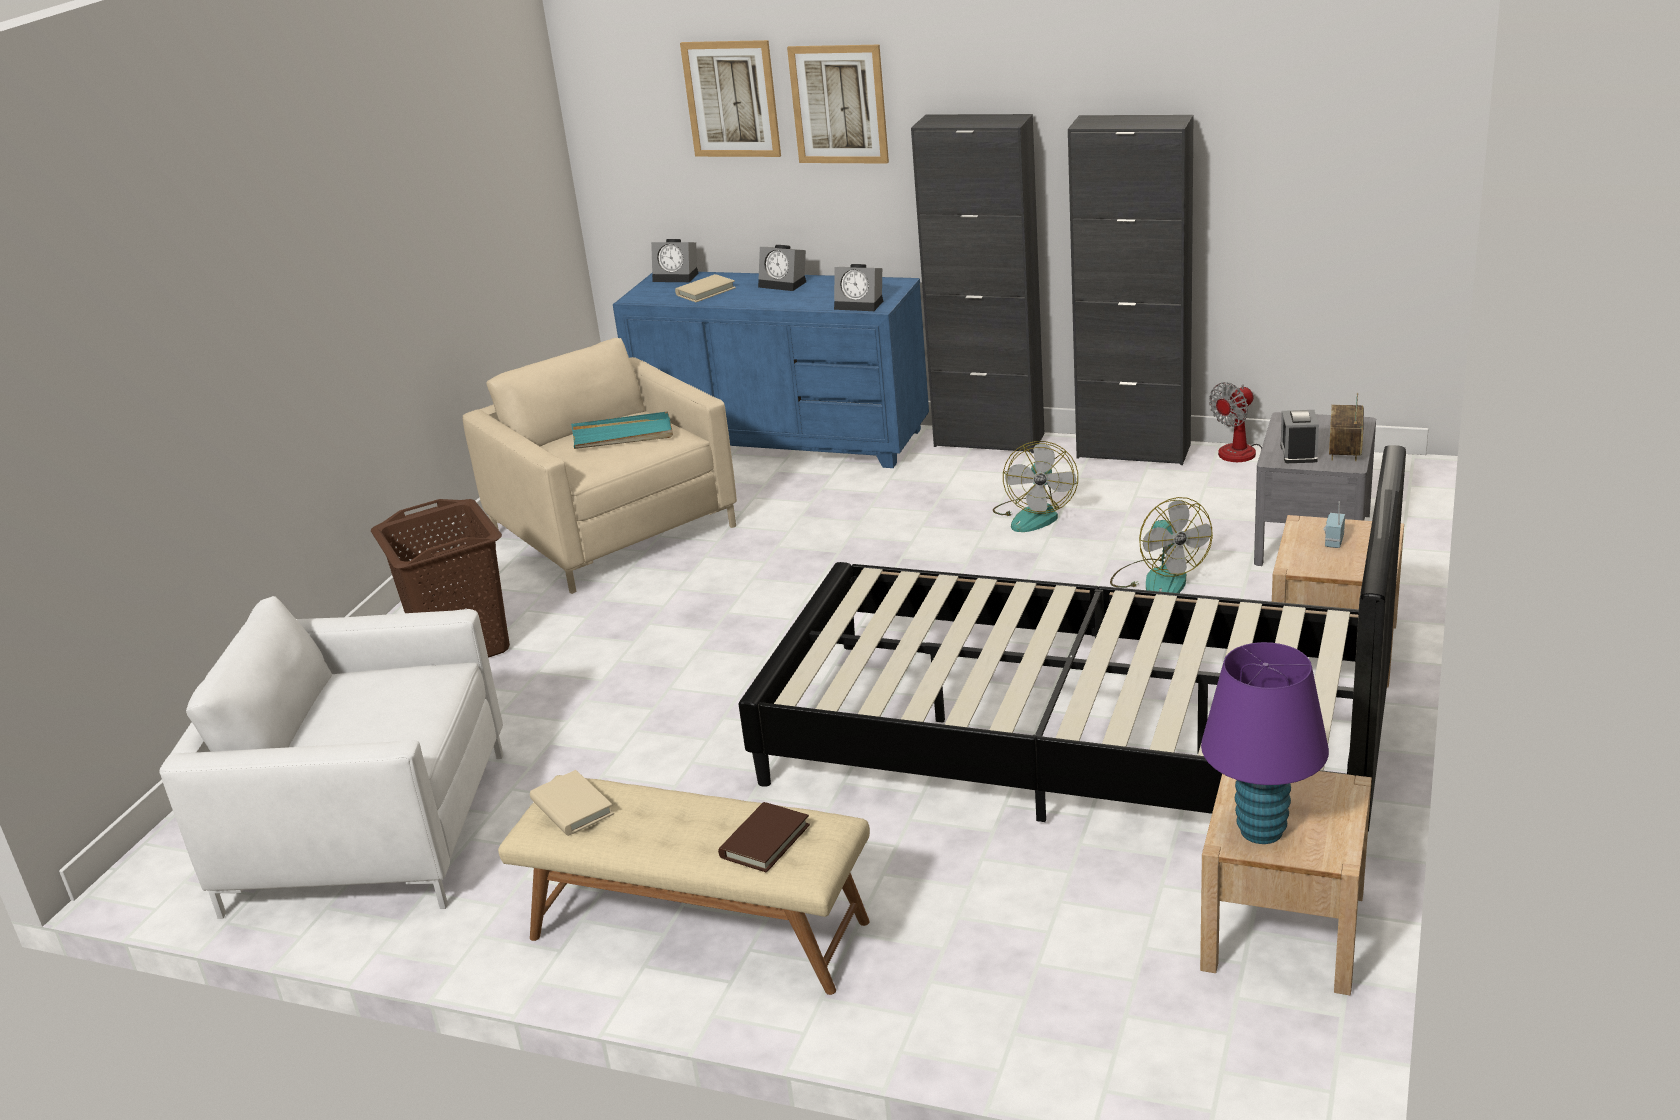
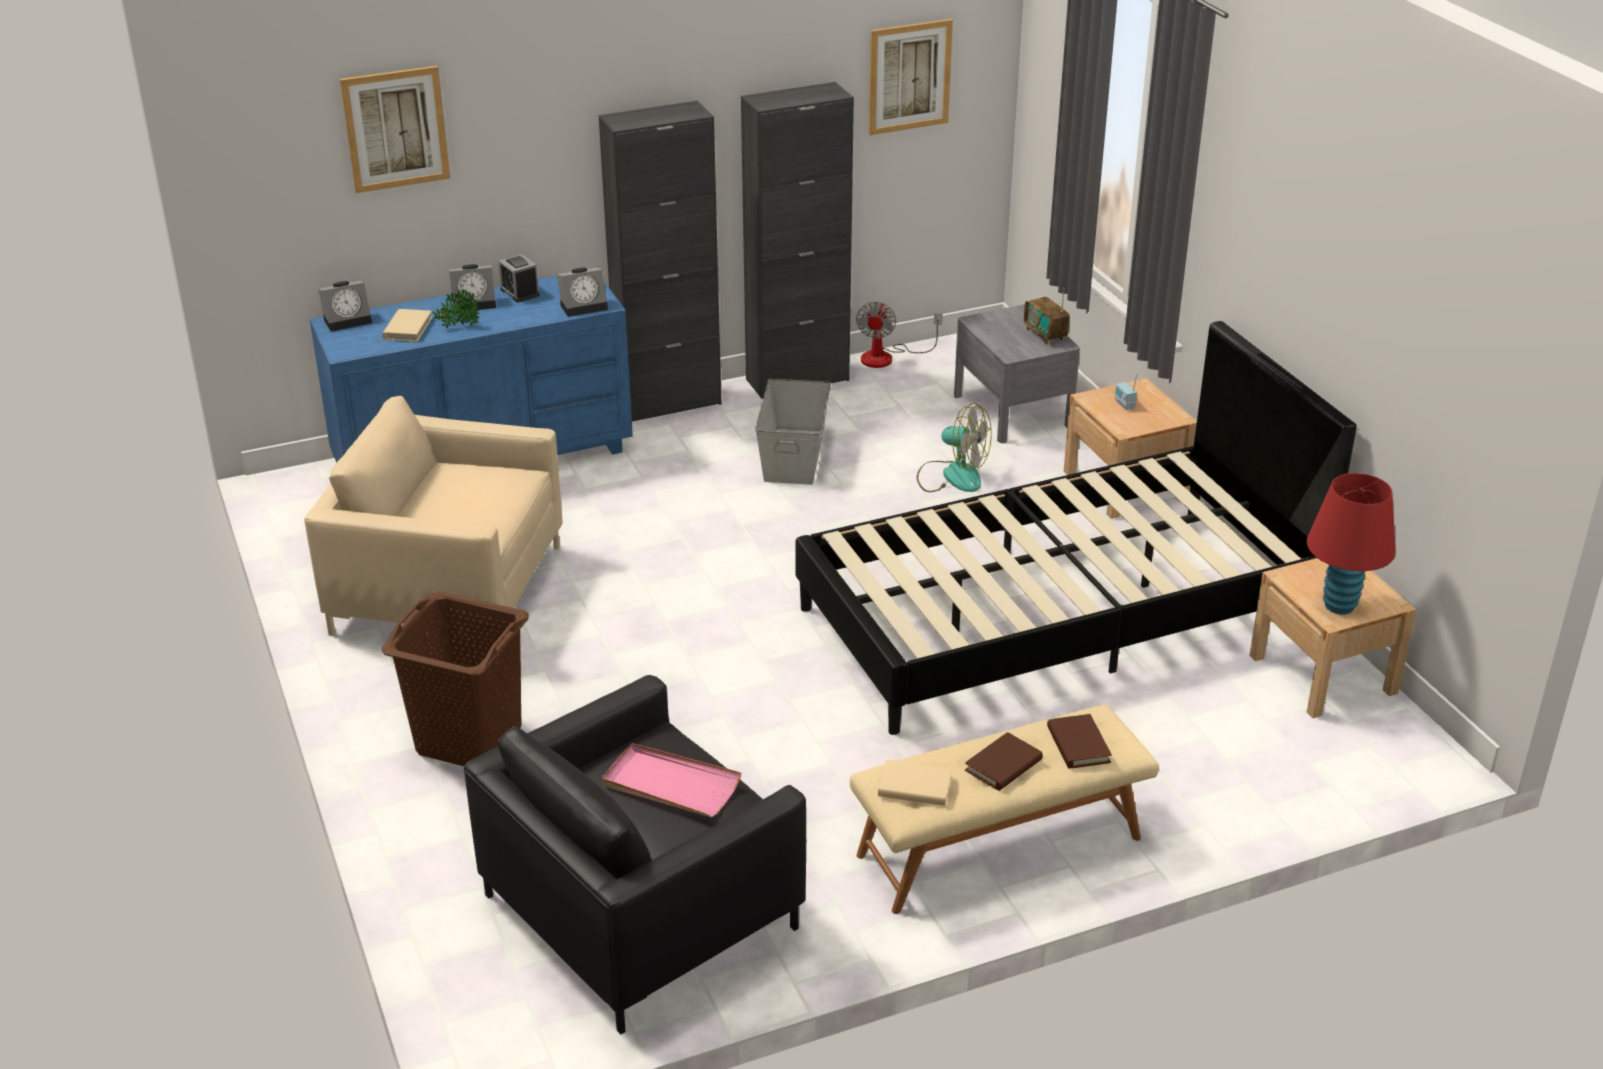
camera: 45 degrees left, 5 degrees up
white armchair [159,596,503,918] -> black armchair [464,675,806,1034]
turquoise tray [571,411,673,449] -> none
picture [787,45,889,164] -> picture moved to [868,19,953,135]
fan [993,441,1078,532] -> grey storage box [755,379,831,485]
purple table lamp [1201,642,1329,844] -> red table lamp [1307,473,1395,614]
alarm clock [1280,410,1319,463] -> alarm clock moved to [498,254,540,302]
none -> potted plant [433,289,480,329]
none -> pink tray [602,743,741,817]
none -> brown book [965,732,1043,791]

